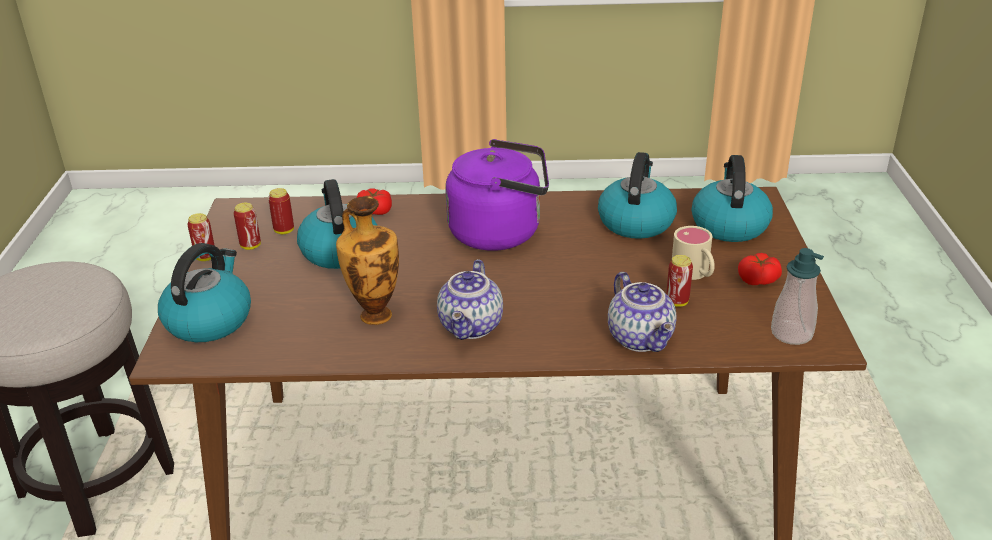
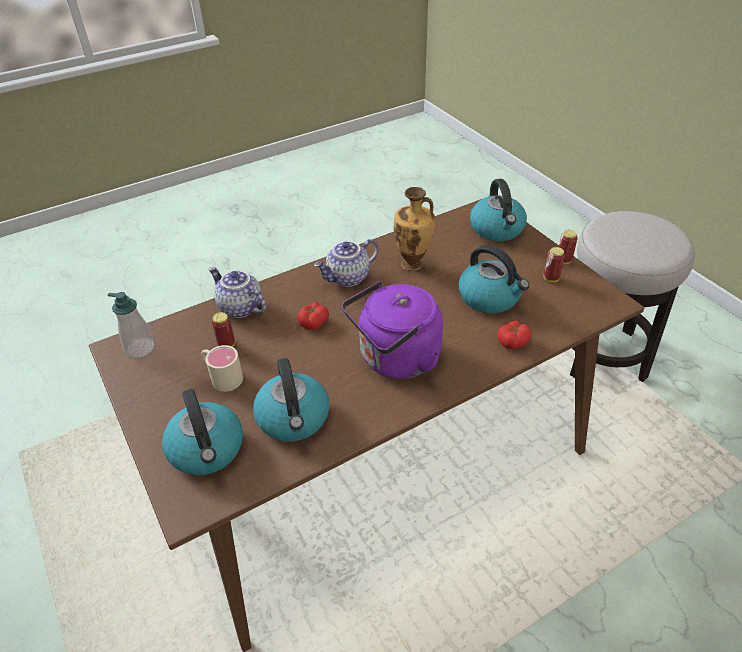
camera: 150 degrees right, 10 degrees up
can [268,188,294,234] -> none
teapot [437,259,503,340] -> teapot turned 105 degrees counterclockwise [314,239,379,287]
tomato [738,253,782,285] -> tomato moved to [297,302,329,330]

